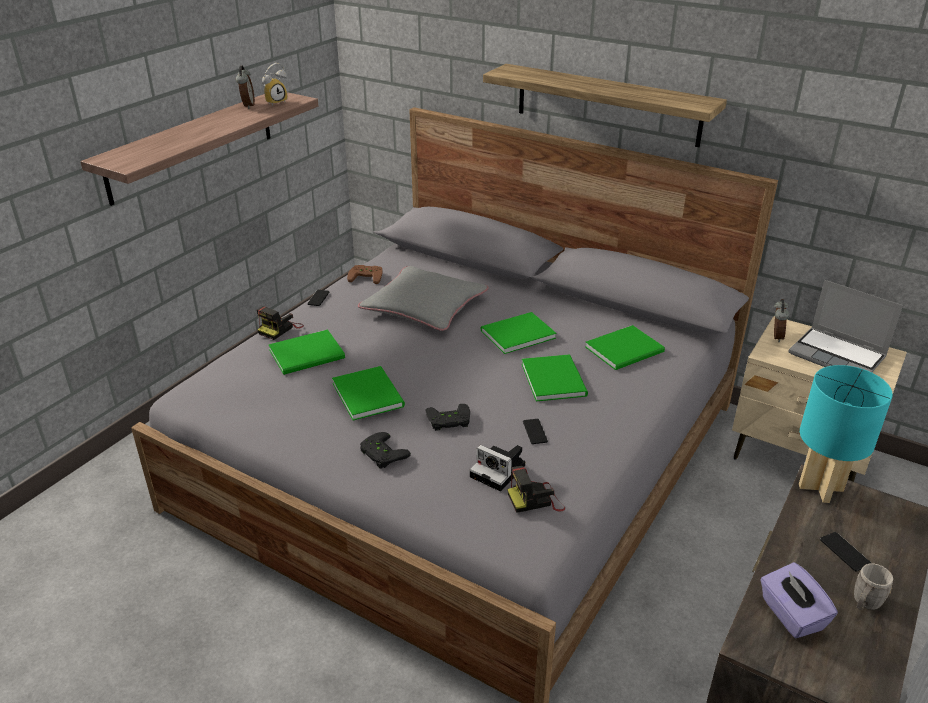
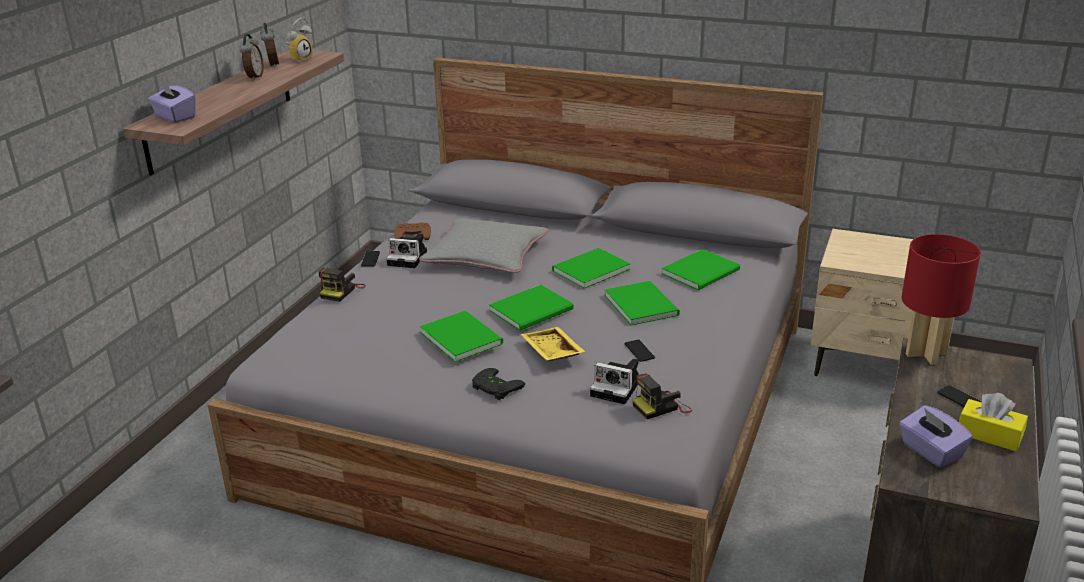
camera: 10 degrees left, 5 degrees down
green book [268,329,345,375] -> green book moved to [489,285,573,331]
black game controller [425,404,470,431] -> yellow tray [521,327,586,361]
shelf [483,64,727,147] -> none
alarm clock [774,299,789,343] -> alarm clock moved to [239,34,264,80]
laptop [788,280,903,372] -> none
turquoise table lamp [799,365,893,503] -> red table lamp [902,234,981,365]
grey mug [854,564,893,610] -> yellow tissue box [959,393,1028,451]
none -> purple tissue box [148,81,196,123]
none -> camera [386,233,427,268]

